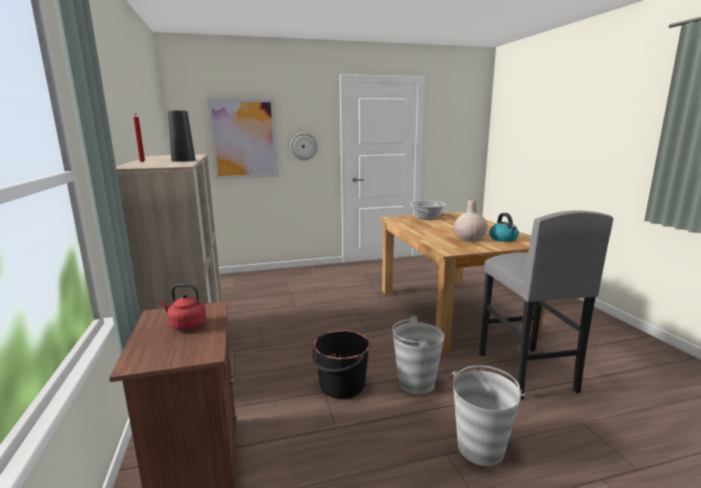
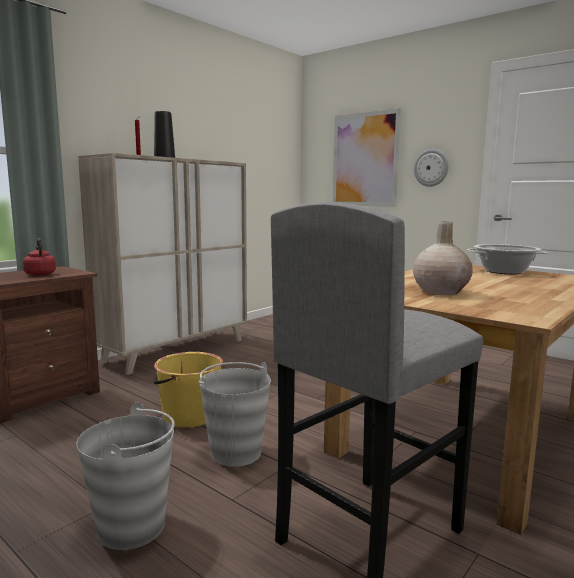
camera: 55 degrees right, 5 degrees down
black bucket [312,330,371,399] -> yellow bucket [153,352,223,427]
kettle [489,213,519,242] -> none

